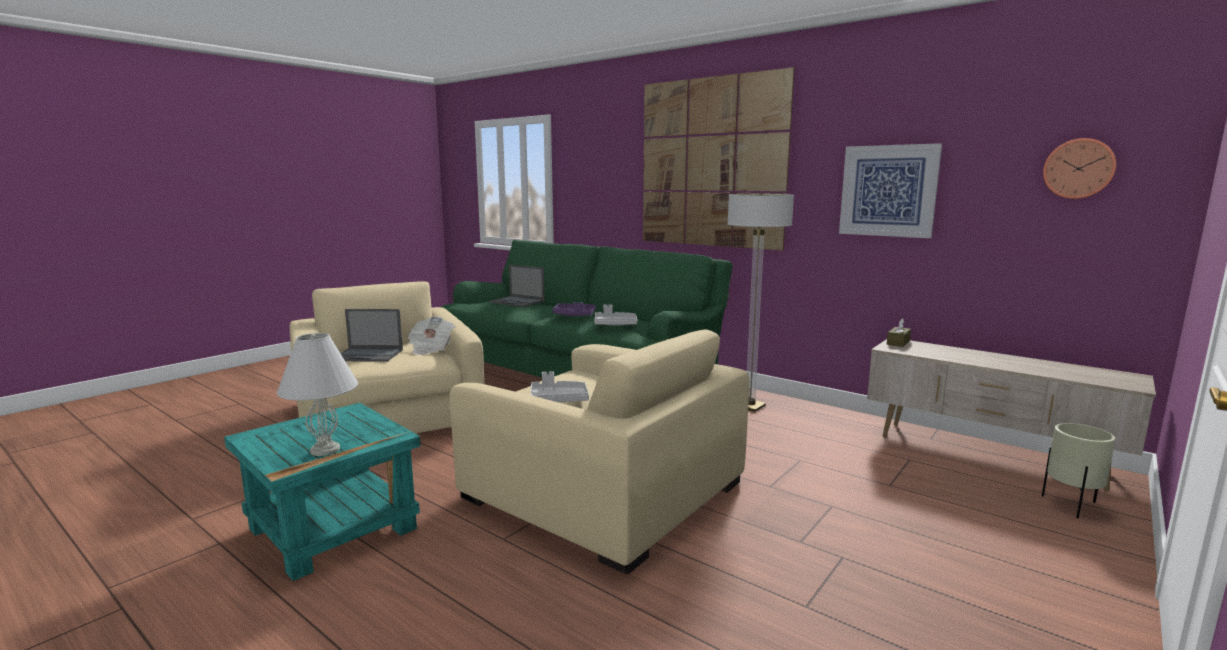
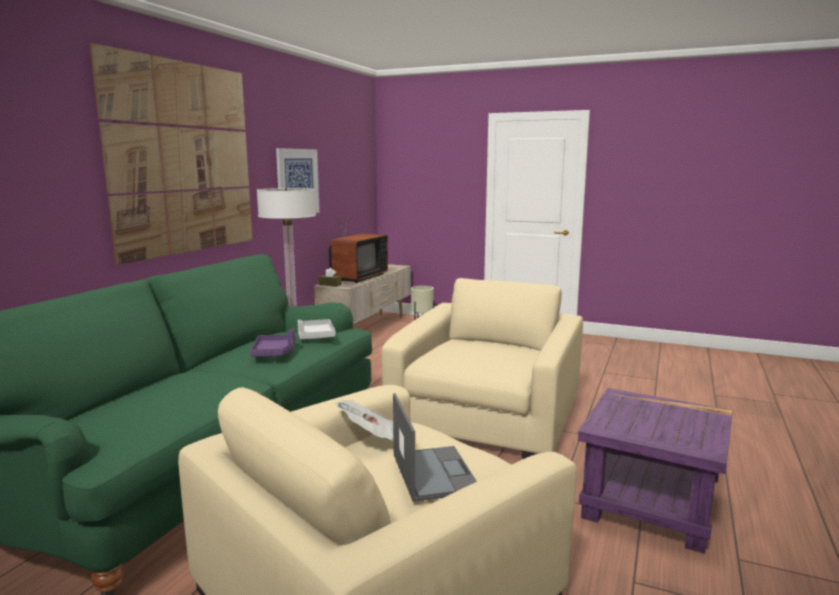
camera: 105 degrees left, 0 degrees up
turquoise side table [224,403,421,581] -> purple side table [578,388,733,554]
white table lamp [276,333,358,456] -> none
laptop [489,265,545,307] -> none
grey tray [531,372,589,402] -> none
wall clock [1043,138,1117,199] -> none
none -> television [329,214,388,283]

